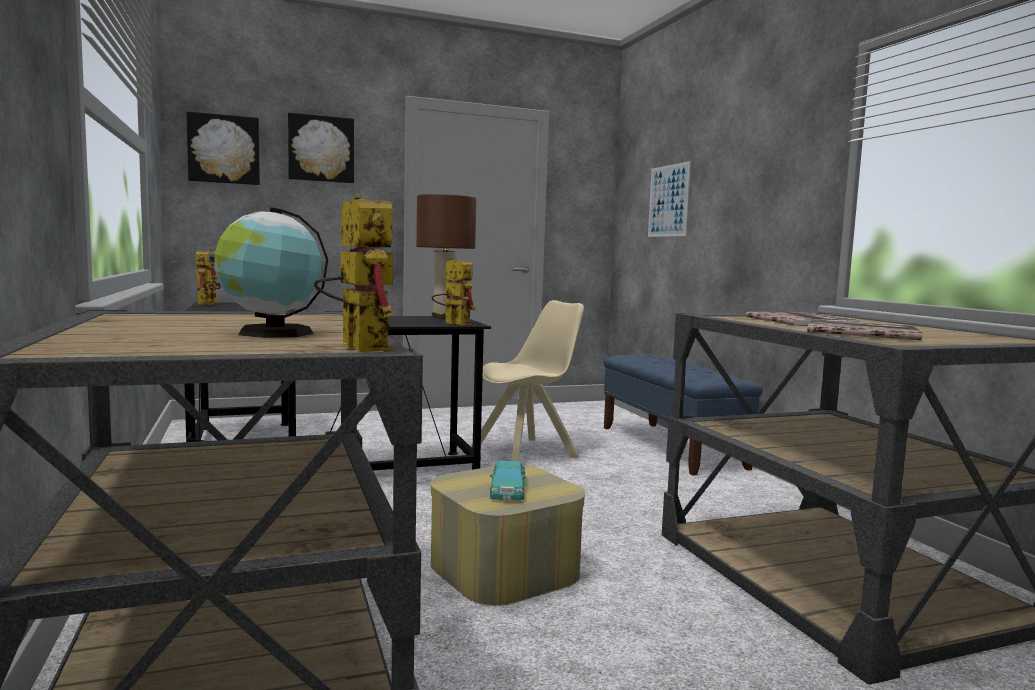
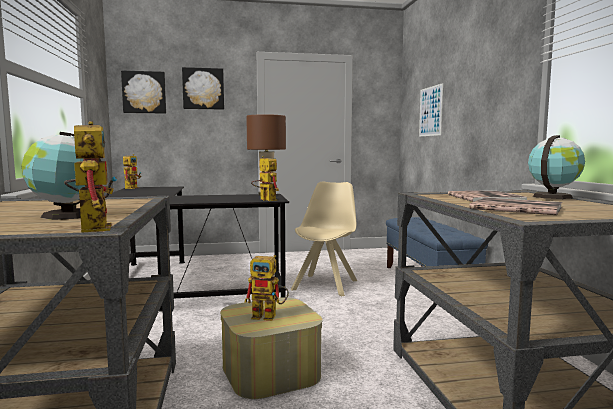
camera: 10 degrees right, 0 degrees up
beige chair [471,300,584,461] -> beige chair turned 45 degrees counterclockwise [291,181,357,296]
turquoise toy car [490,460,526,500] -> toy robot [244,255,289,321]
none -> globe [528,135,585,199]

